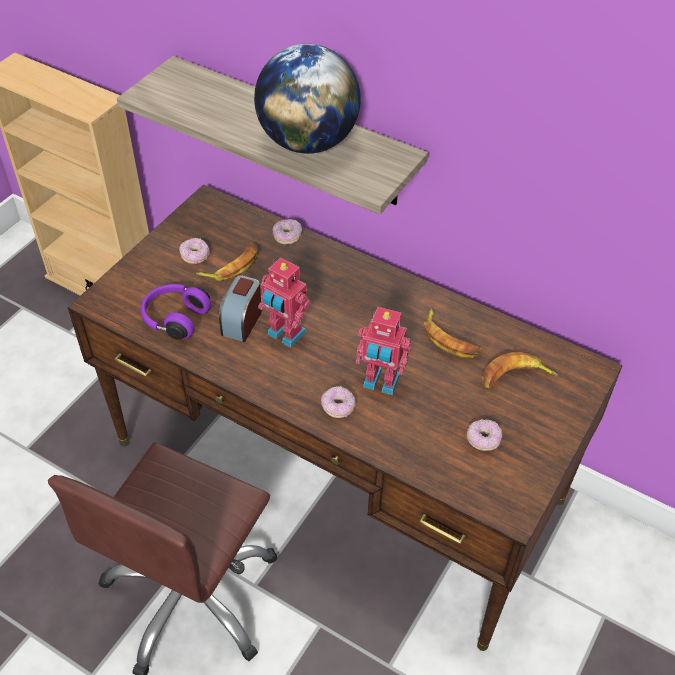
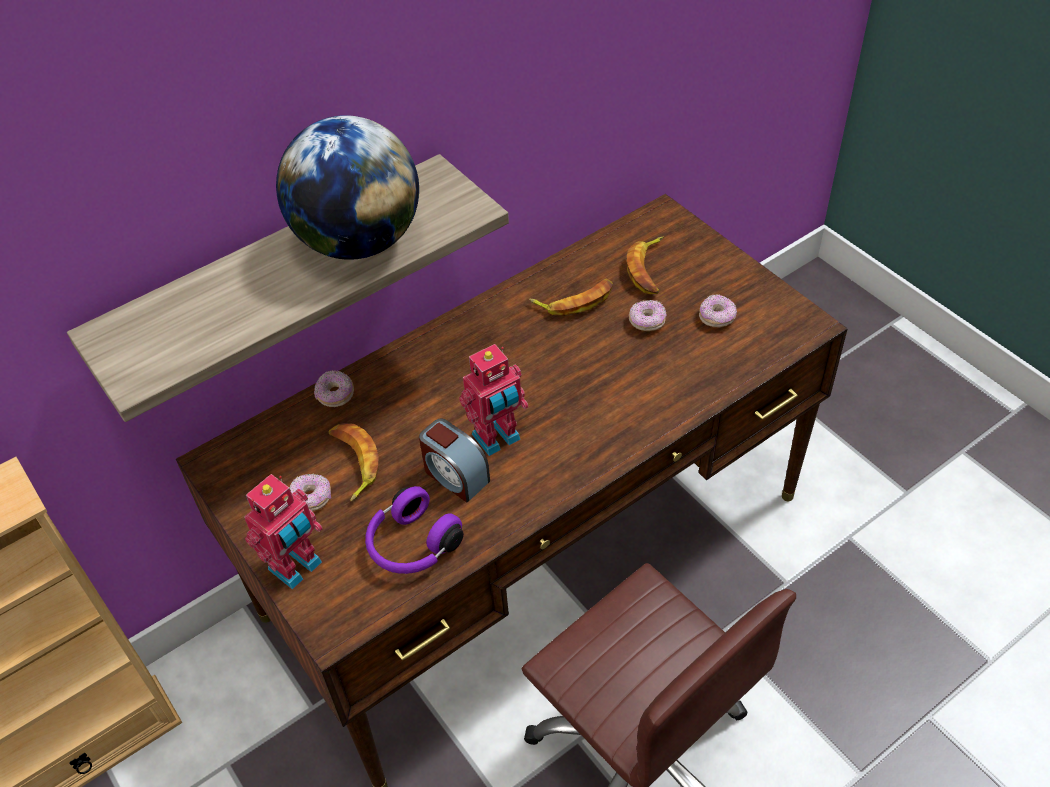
camera: 65 degrees left, 0 degrees up
donut [321,386,356,418] -> donut moved to [629,300,667,331]
toy robot [356,307,411,395] -> toy robot moved to [244,474,323,589]

